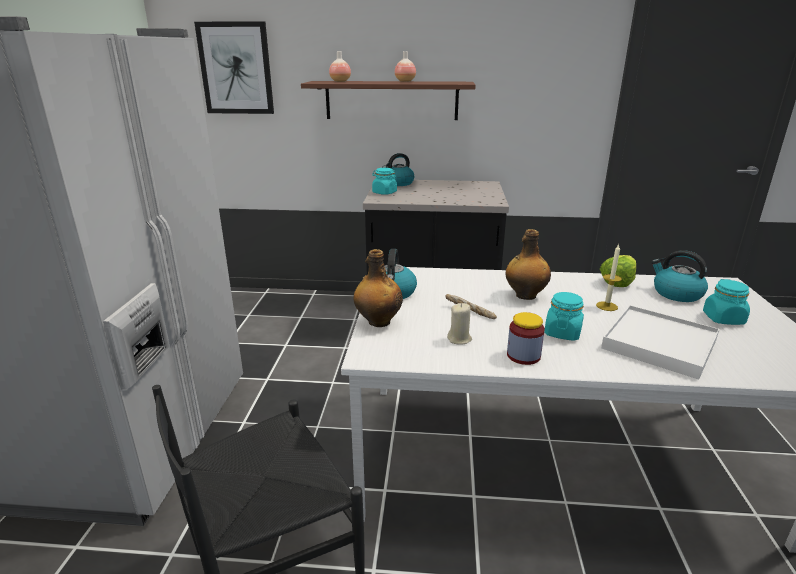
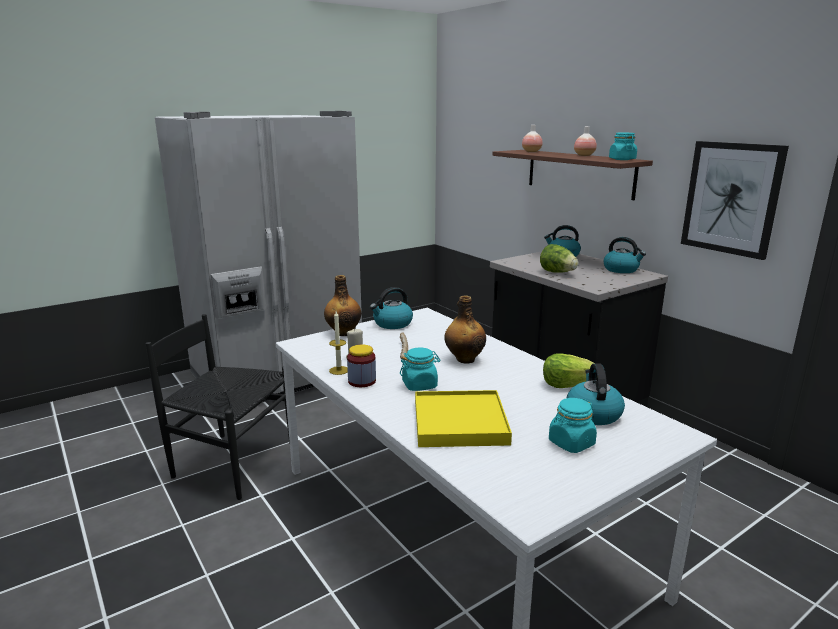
camera: 50 degrees right, 5 degrees down
picture [194,21,274,114] -> picture moved to [681,141,789,260]
turquoise jar [372,168,397,195] -> turquoise jar moved to [609,133,637,160]
candle [596,244,622,311] -> candle moved to [329,311,348,375]
white tray [601,305,719,380] -> yellow tray [415,390,512,447]
none -> lettuce [540,244,579,273]
none -> kettle [604,237,646,273]

